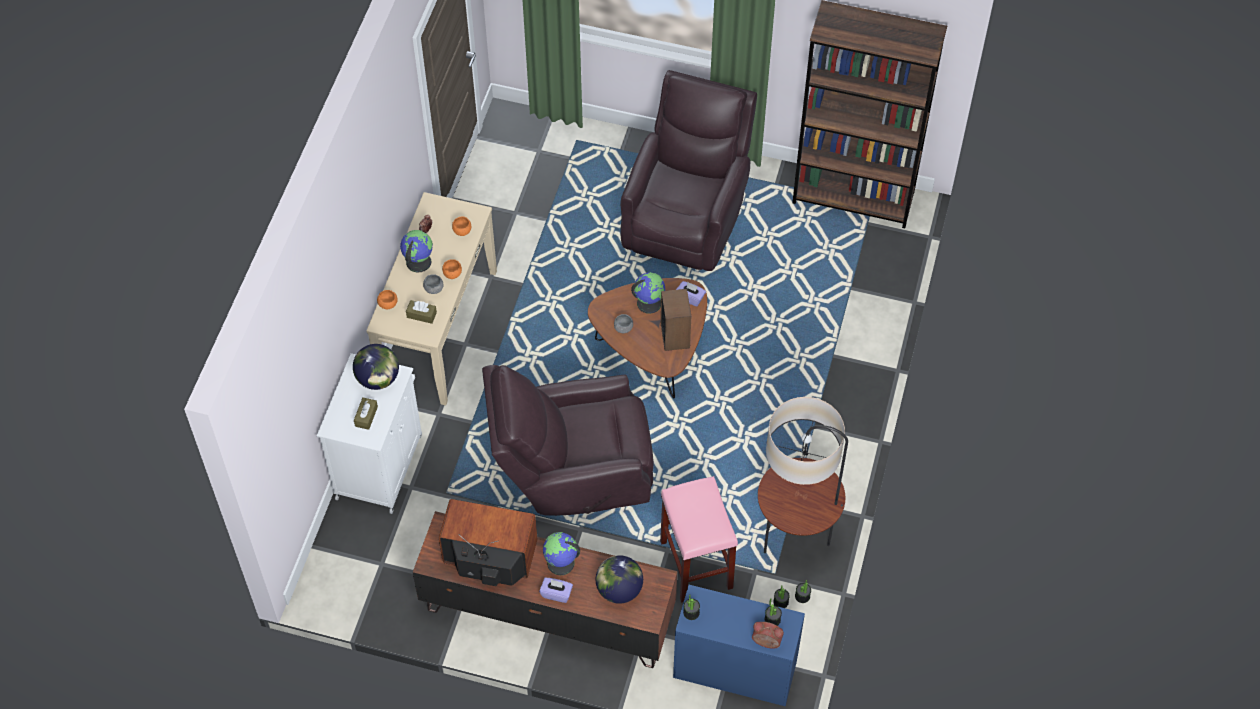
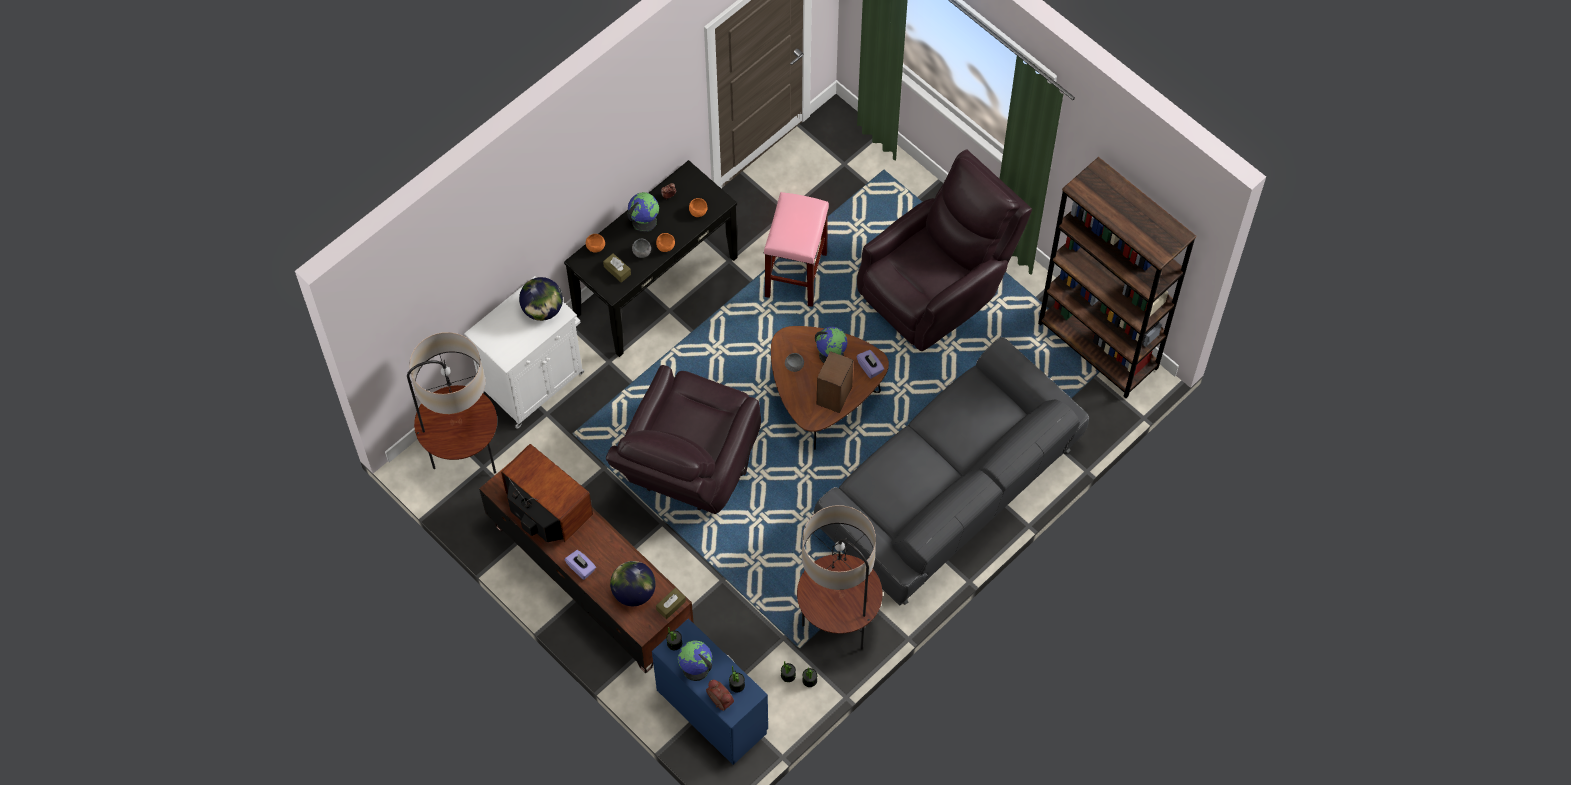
camera: 30 degrees right, 5 degrees up
brown tissue box [354,398,378,430] -> brown tissue box moved to [656,588,686,619]
beige console table [366,192,497,405] -> black console table [564,160,738,357]
brown armchair [482,365,654,516] -> brown armchair turned 90 degrees counterclockwise [606,365,761,514]
globe [543,532,580,575] -> globe moved to [678,641,712,681]
pink stool [660,476,738,603] -> pink stool moved to [764,192,829,307]
none -> floor lamp [407,332,497,473]
none -> grey sofa [814,337,1089,606]

